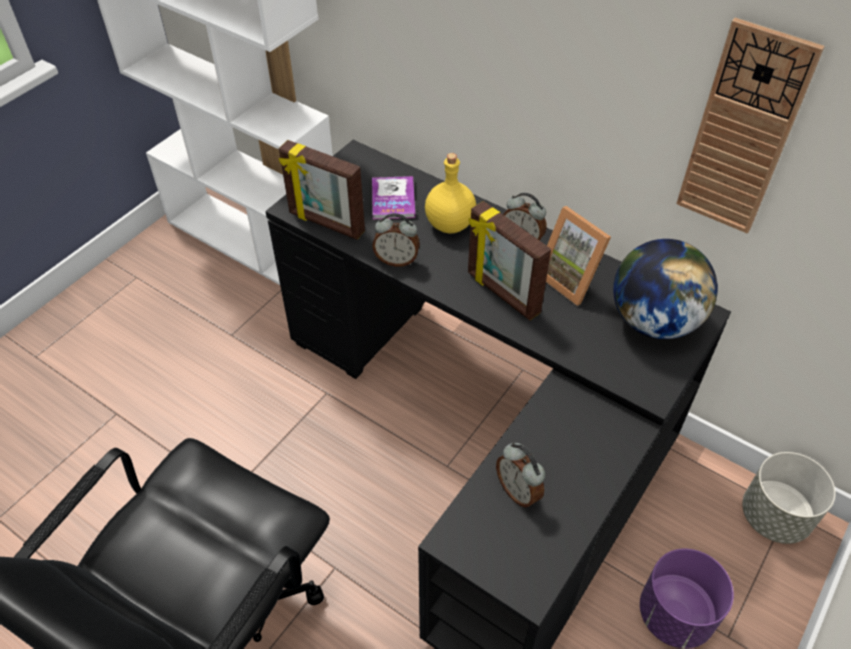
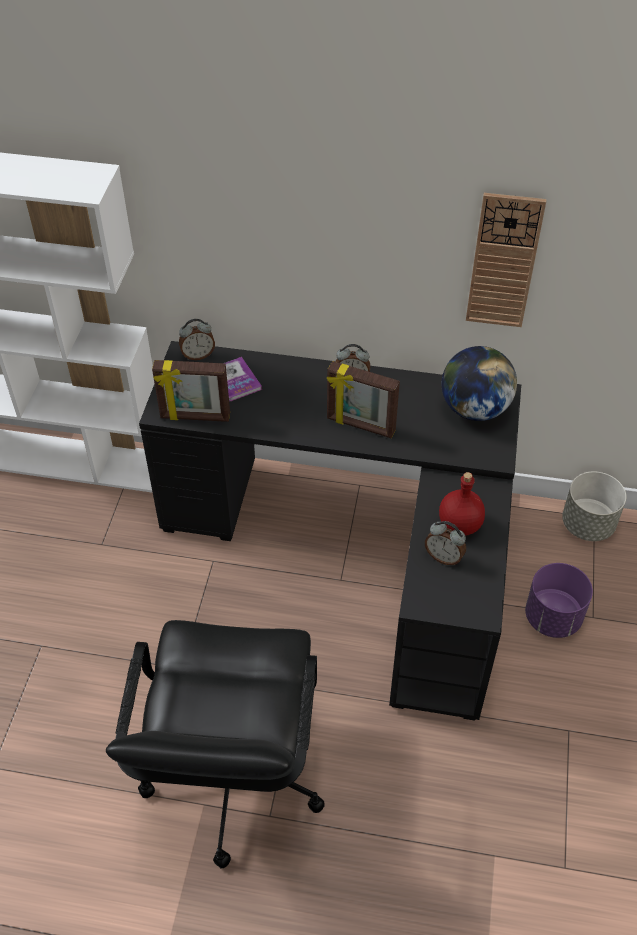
camera: 25 degrees left, 0 degrees up
alarm clock [372,213,420,267] -> alarm clock moved to [179,319,215,360]
yellow bottle [425,153,476,234] -> none
picture frame [546,206,611,306] -> none
none -> red bottle [439,472,485,536]

